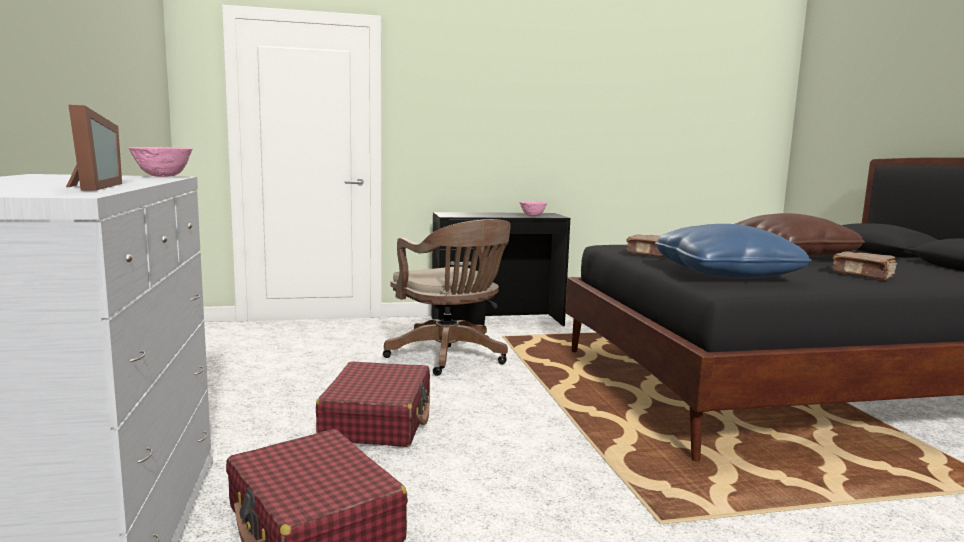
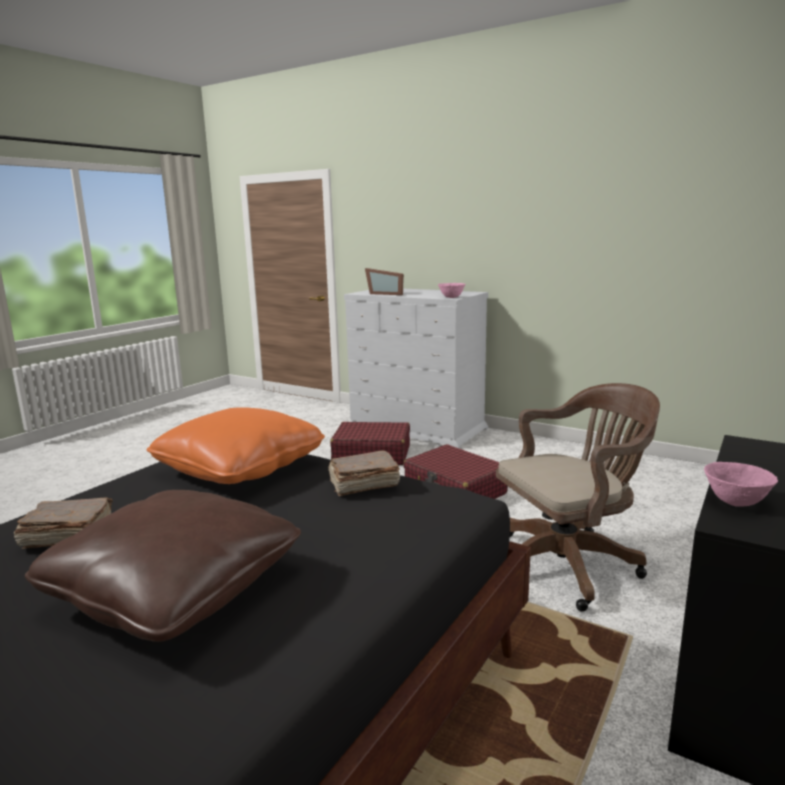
camera: 135 degrees right, 5 degrees up
brown office chair [383,219,511,376] -> brown office chair turned 150 degrees clockwise [496,383,660,612]
blue pillow [655,224,812,279] -> orange pillow [147,407,325,484]

